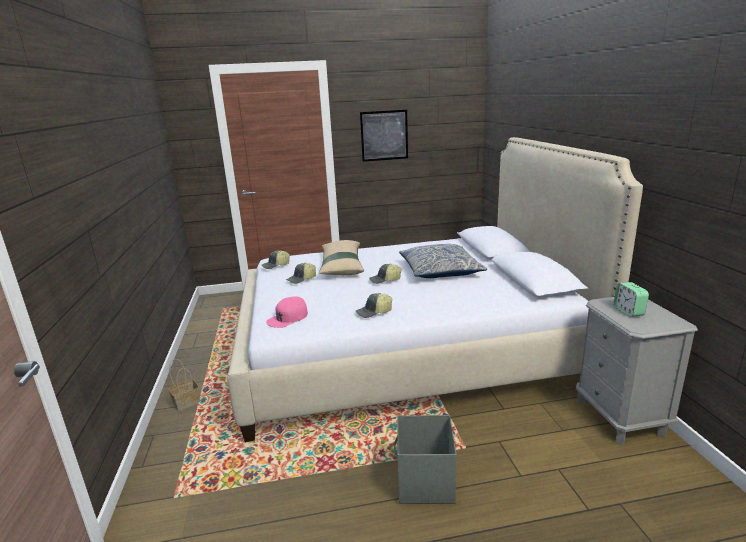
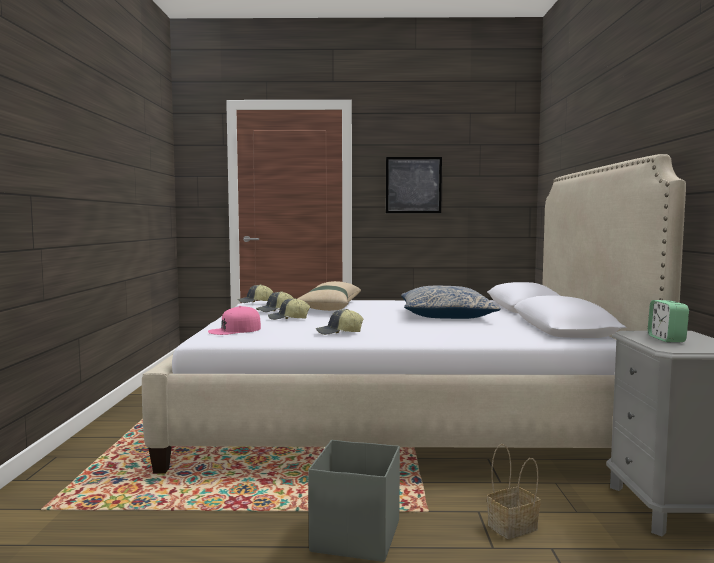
camera: 10 degrees right, 15 degrees down
basket [168,359,200,411] -> basket moved to [487,444,541,539]
cap [369,264,402,284] -> cap moved to [268,298,310,320]

